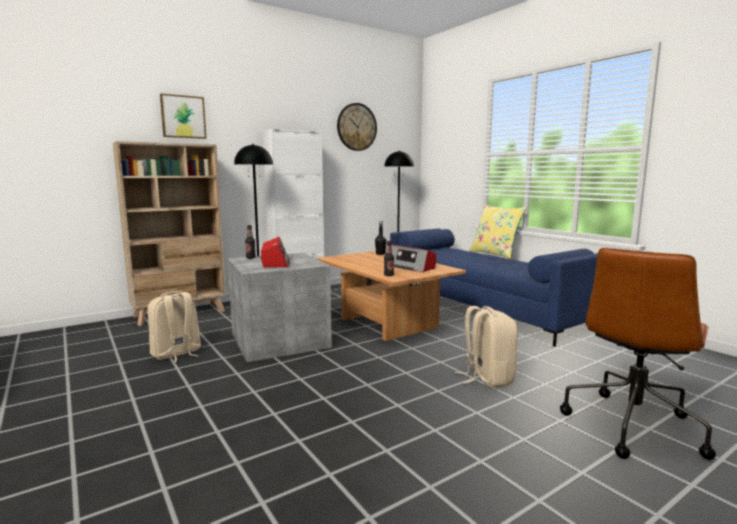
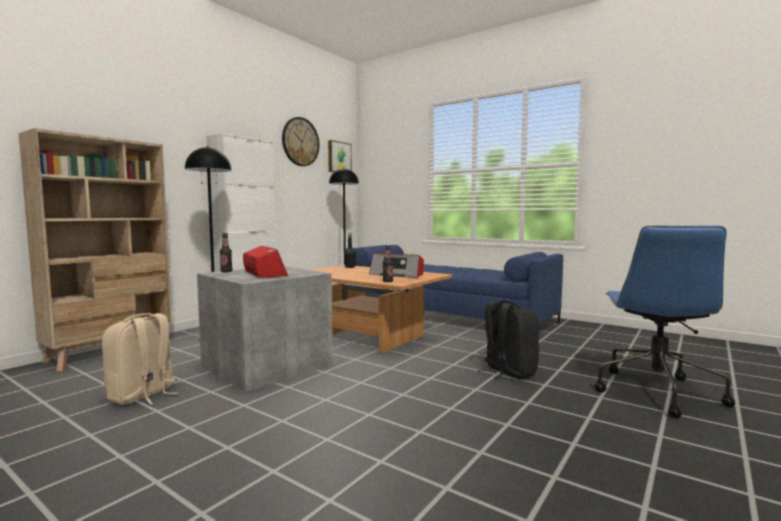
camera: 20 degrees left, 5 degrees down
picture [160,93,206,139] -> picture moved to [328,140,352,172]
beige backpack [455,306,518,388] -> black backpack [478,300,539,379]
yellow pillow [469,204,526,259] -> none
brown office chair [560,248,716,460] -> blue office chair [594,226,735,419]

